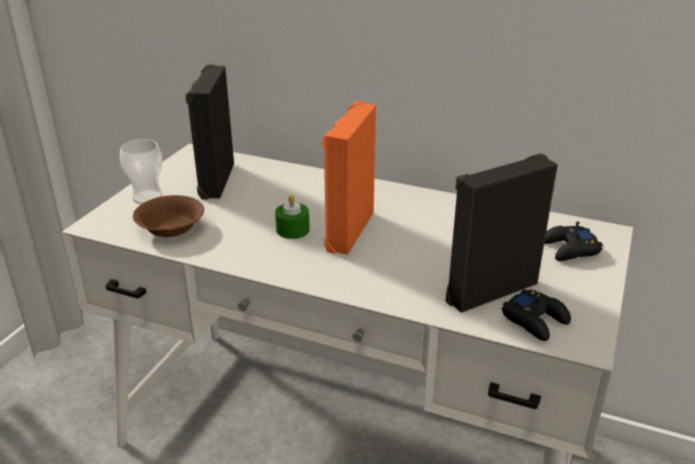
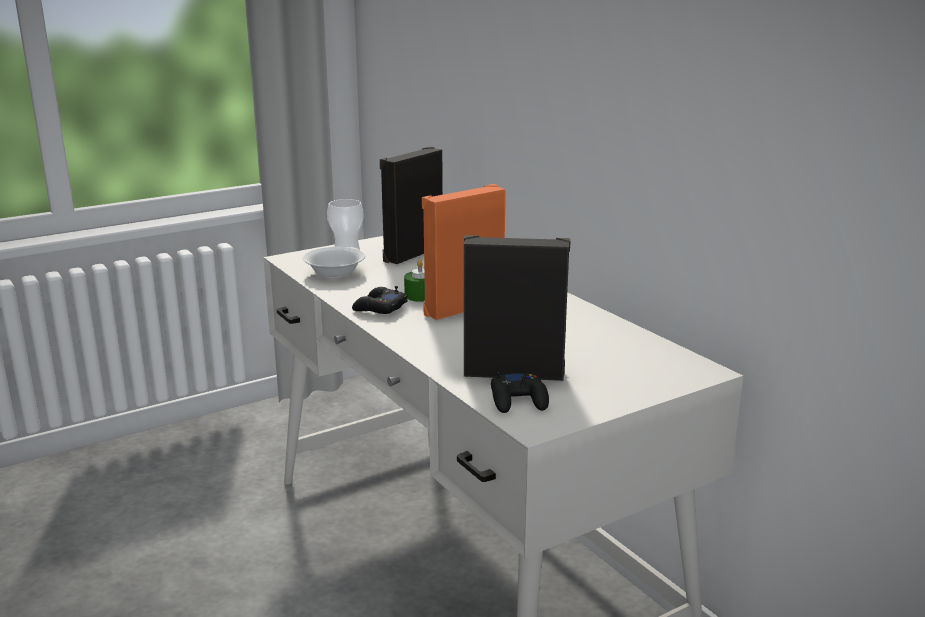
camera: 35 degrees right, 10 degrees down
brown bowl [133,195,204,237] -> white bowl [303,247,365,278]
black game controller [544,221,603,261] -> black game controller moved to [352,286,408,314]

